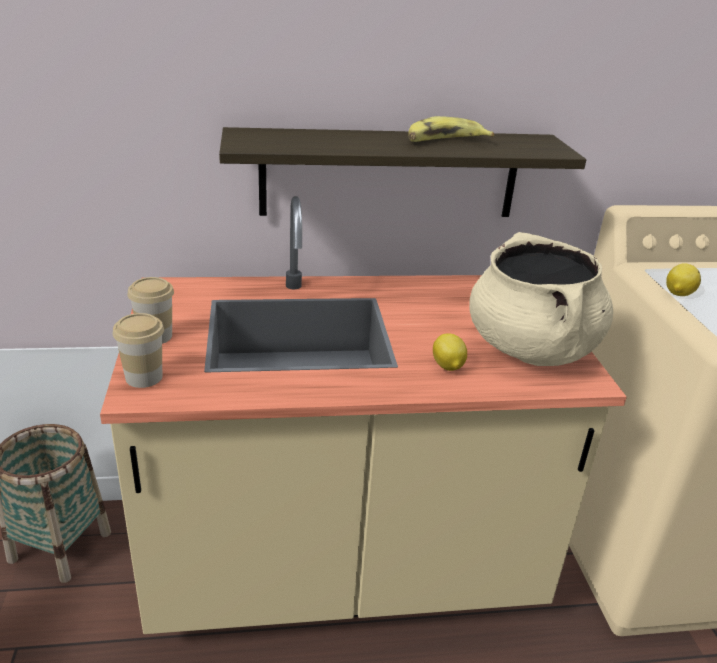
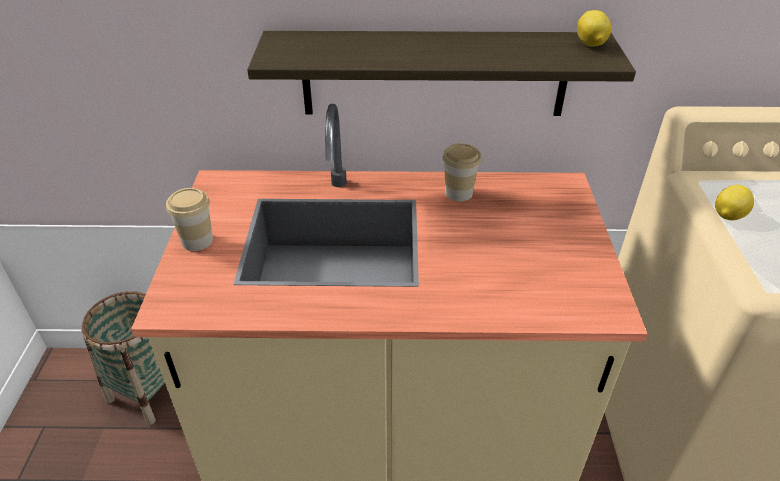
camera: 10 degrees right, 10 degrees up
cup [113,313,164,388] -> cup moved to [443,143,481,201]
banana [408,116,494,142] -> none
lemon [433,334,467,371] -> lemon moved to [577,10,611,47]
beige cooking pot [469,232,613,366] -> none

